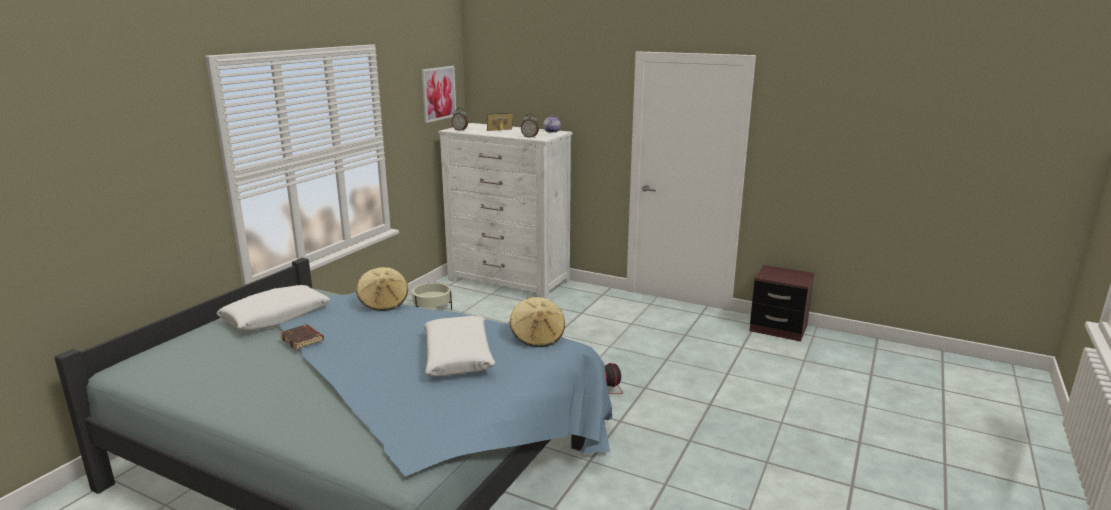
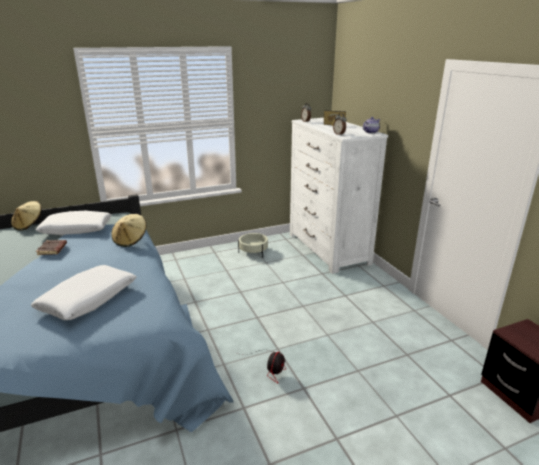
camera: 40 degrees right, 5 degrees up
picture [421,66,456,123] -> none
beige hat [509,297,565,347] -> beige hat moved to [11,201,41,231]

